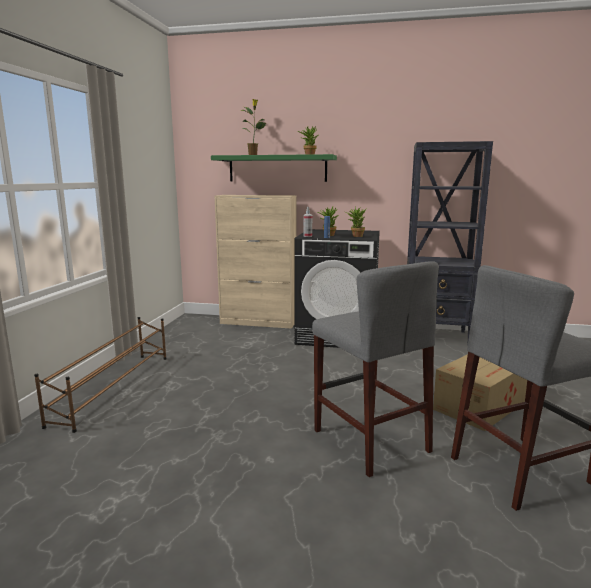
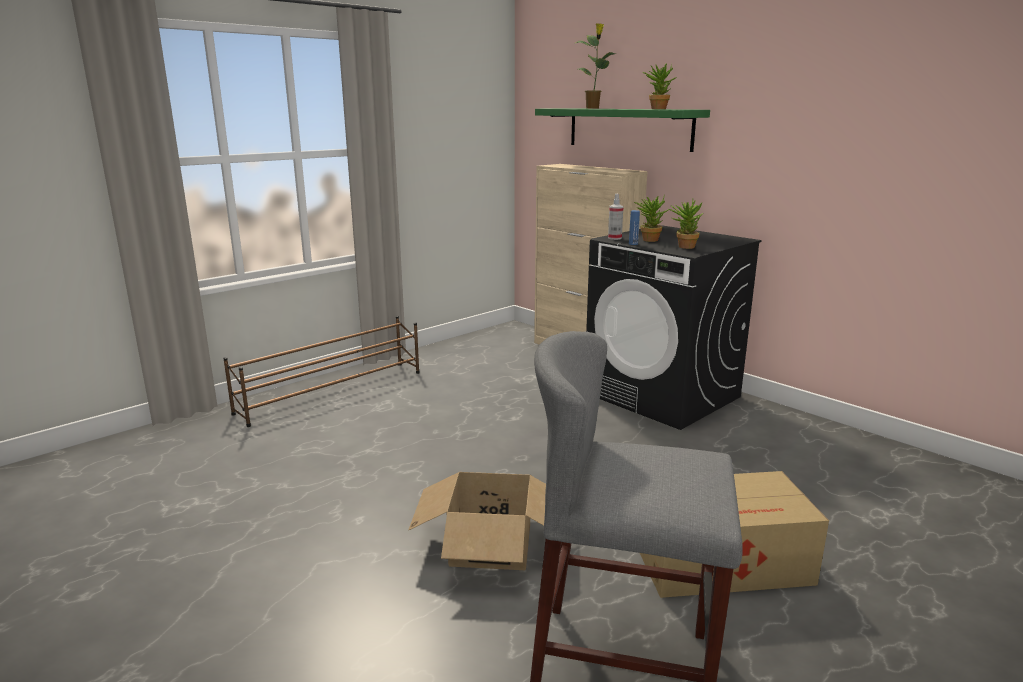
camera: 35 degrees right, 5 degrees up
grey stool [312,261,439,477] -> cardboard box [408,472,546,570]
black bookcase [407,141,493,343] -> none

